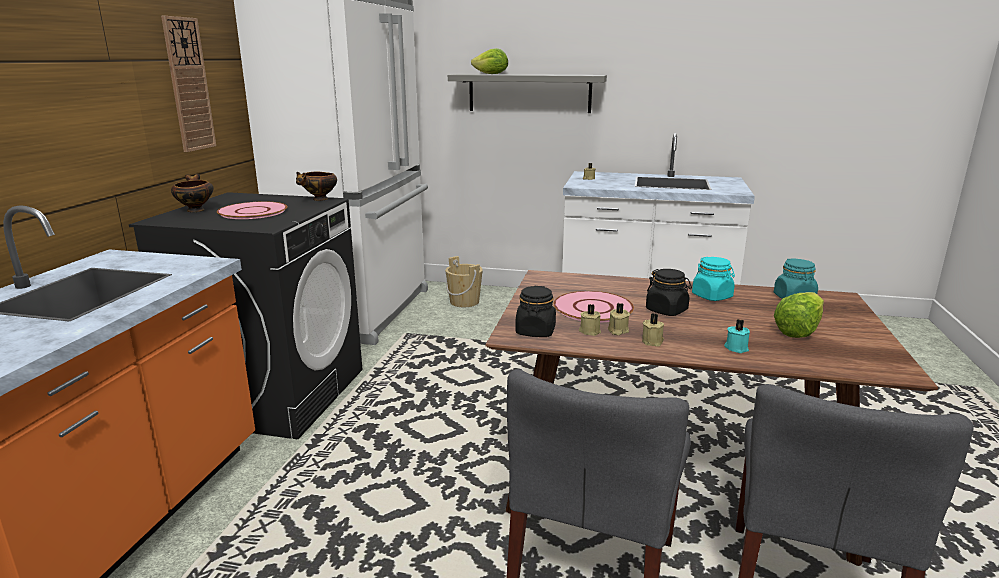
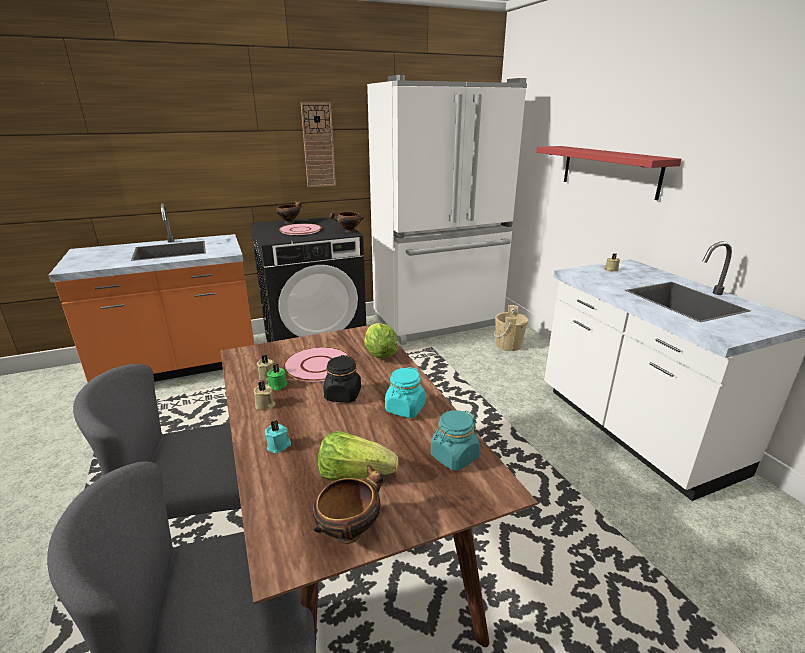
camera: 55 degrees right, 5 degrees up
grey shelf [448,74,607,113] -> red shelf [536,146,682,200]
lettuce [471,48,508,74] -> lettuce moved to [364,323,398,358]
black jar [515,286,556,337] -> none
beige candle [608,303,630,335] -> green candle [267,363,288,391]
none -> bowl [313,465,385,544]

